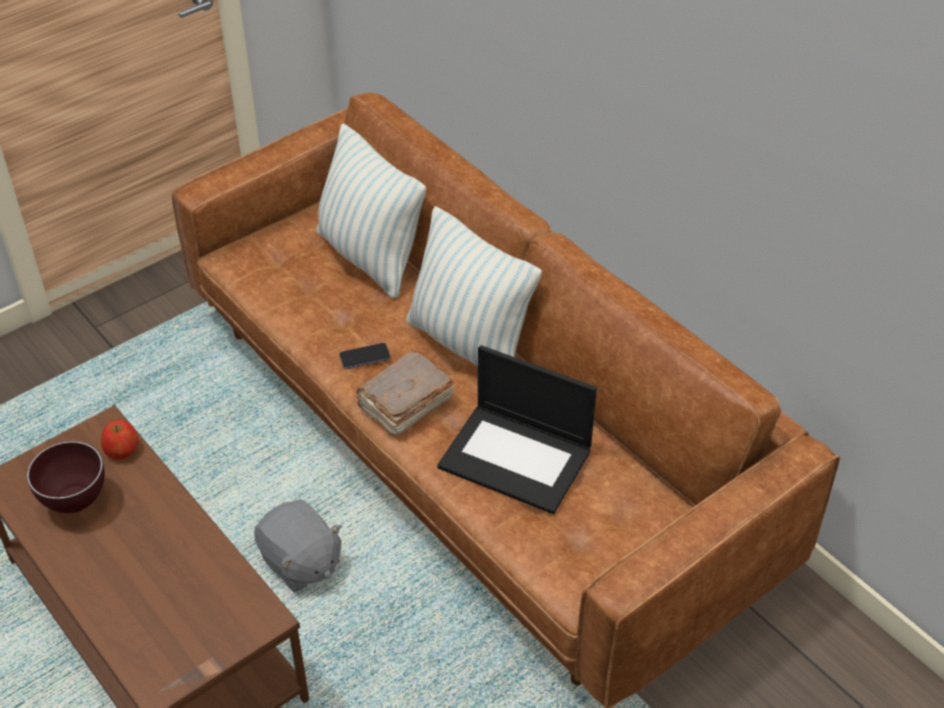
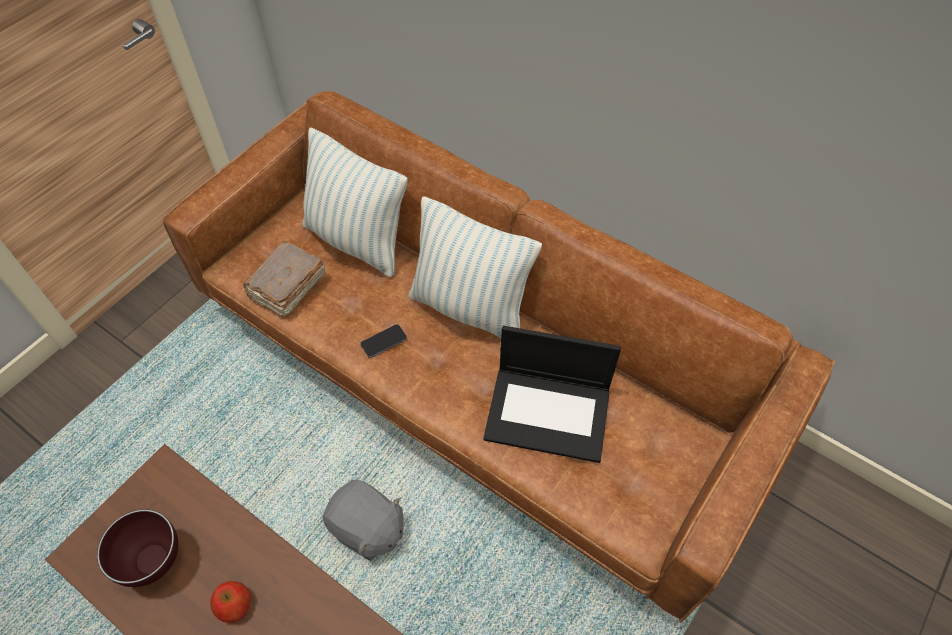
camera: 15 degrees left, 10 degrees up
apple [101,420,139,460] -> apple moved to [210,581,251,623]
brown book [356,350,454,436] -> brown book moved to [244,241,325,318]

